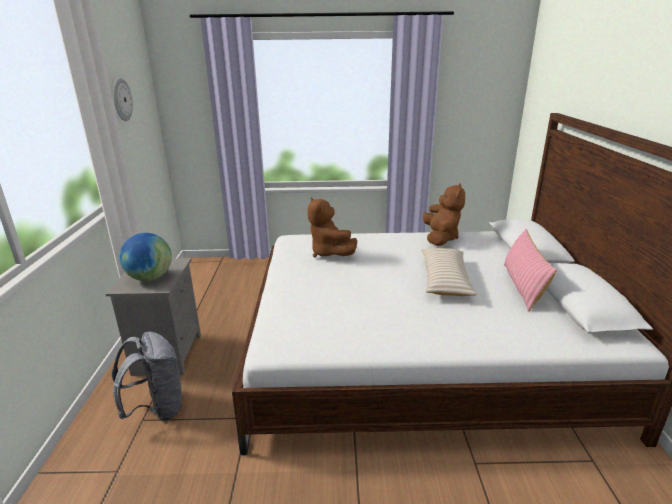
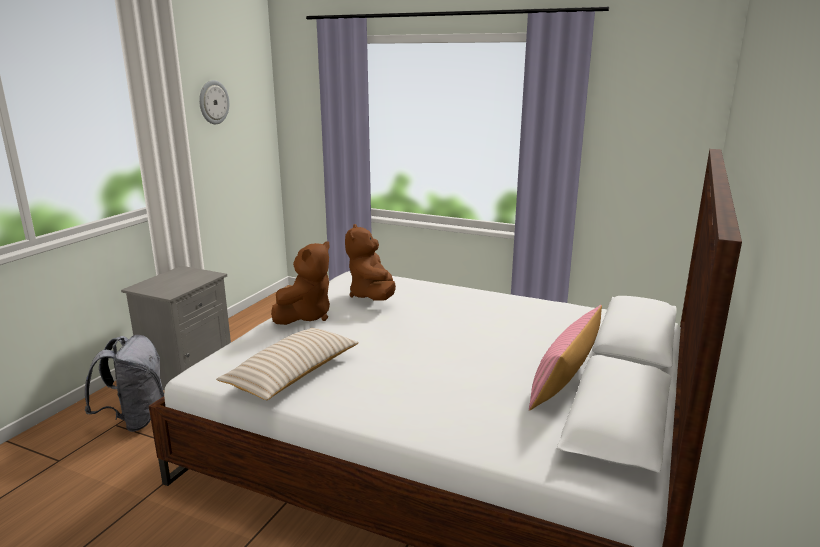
camera: 25 degrees right, 5 degrees down
globe [119,233,172,281] -> none
beige pillow [421,248,477,296] -> beige pillow moved to [216,328,359,400]
brown plush toy [423,183,465,246] -> brown plush toy moved to [271,241,330,325]

